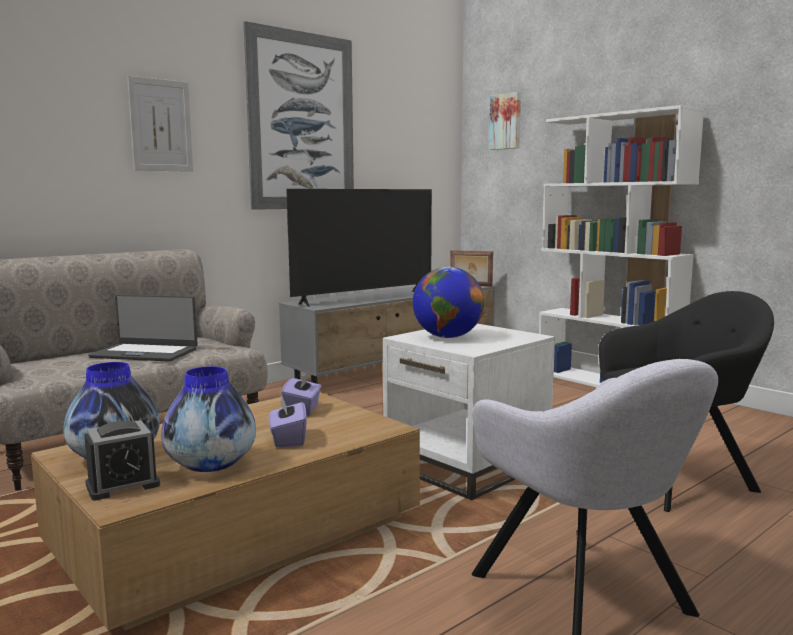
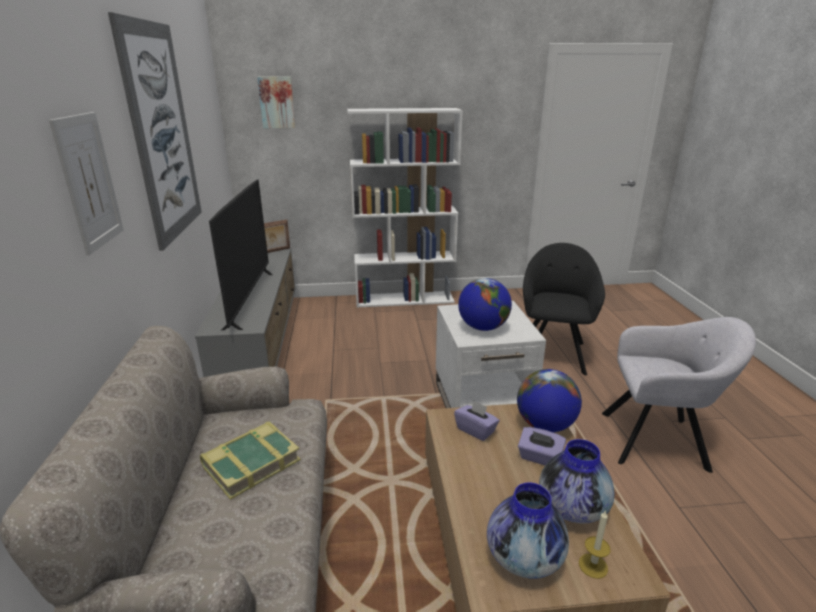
camera: 55 degrees left, 15 degrees up
alarm clock [84,420,160,500] -> candle [579,510,610,579]
laptop [88,294,198,362] -> book [200,422,301,500]
none -> globe [517,369,582,432]

